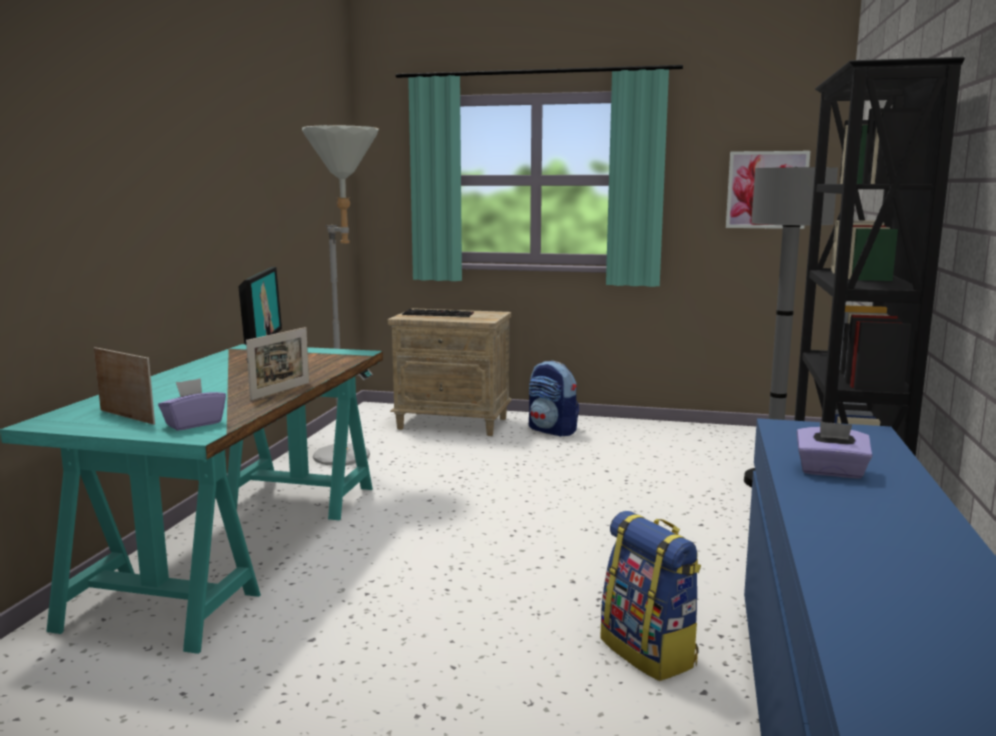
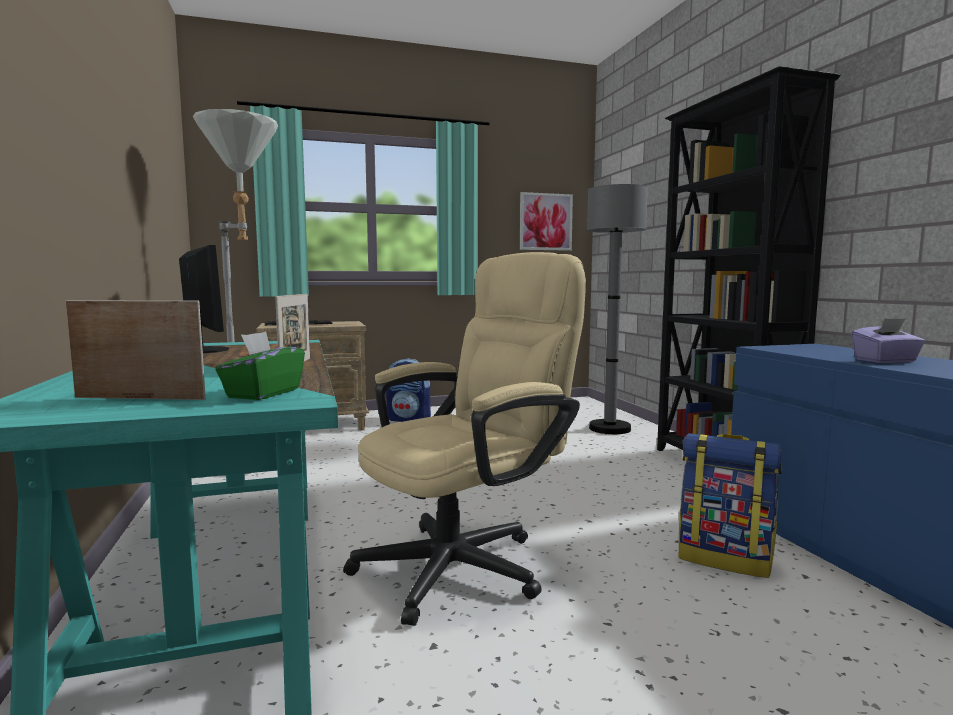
camera: 30 degrees left, 5 degrees down
purple tissue box [158,378,226,431] -> green tissue box [215,331,305,400]
none -> beige office chair [343,252,586,626]

